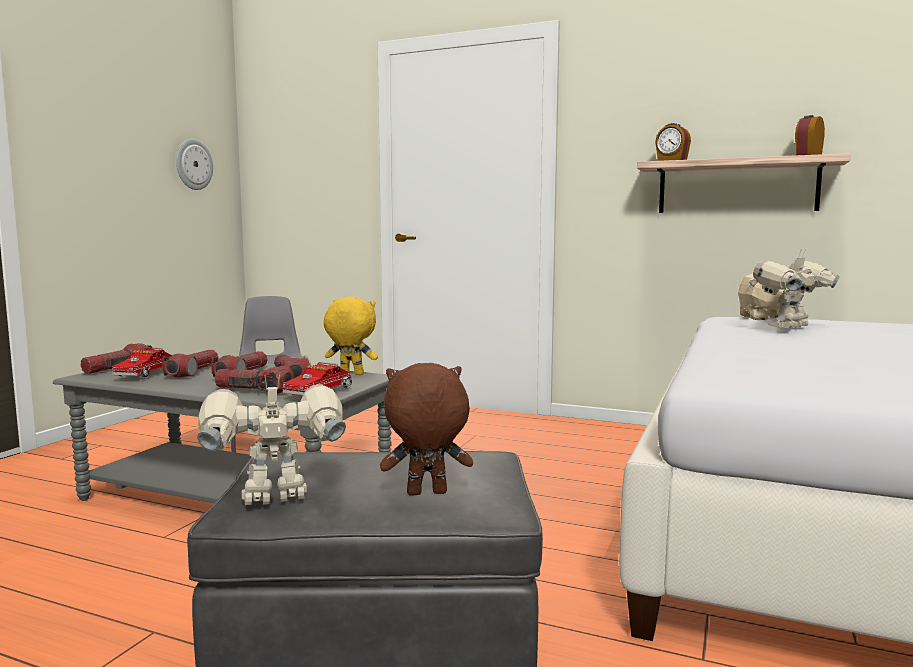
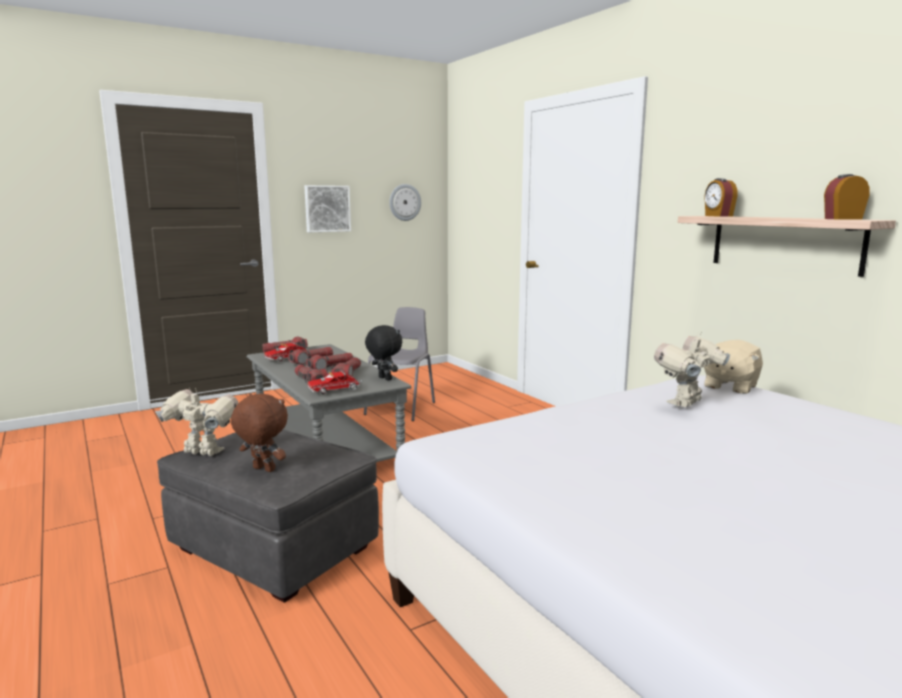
camera: 35 degrees right, 5 degrees up
yellow plush toy [324,296,378,375] -> black plush toy [365,325,402,381]
toy robot [753,249,840,328] -> toy robot turned 45 degrees counterclockwise [654,331,730,407]
none -> picture [304,185,351,232]

